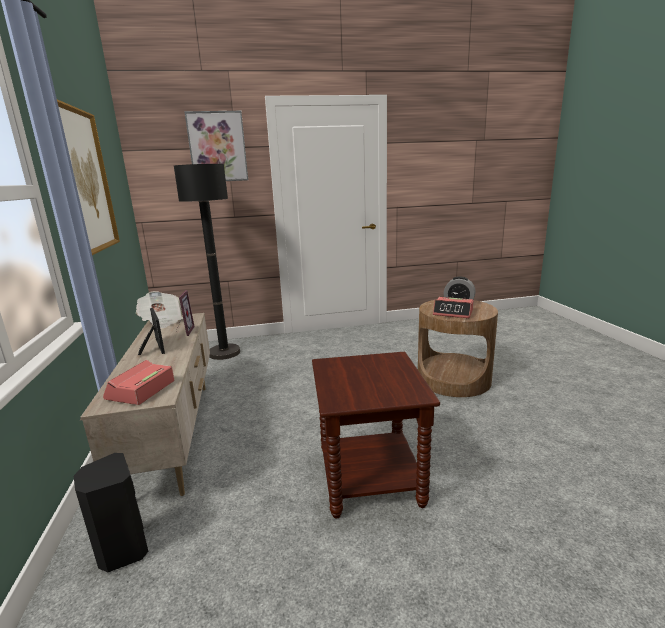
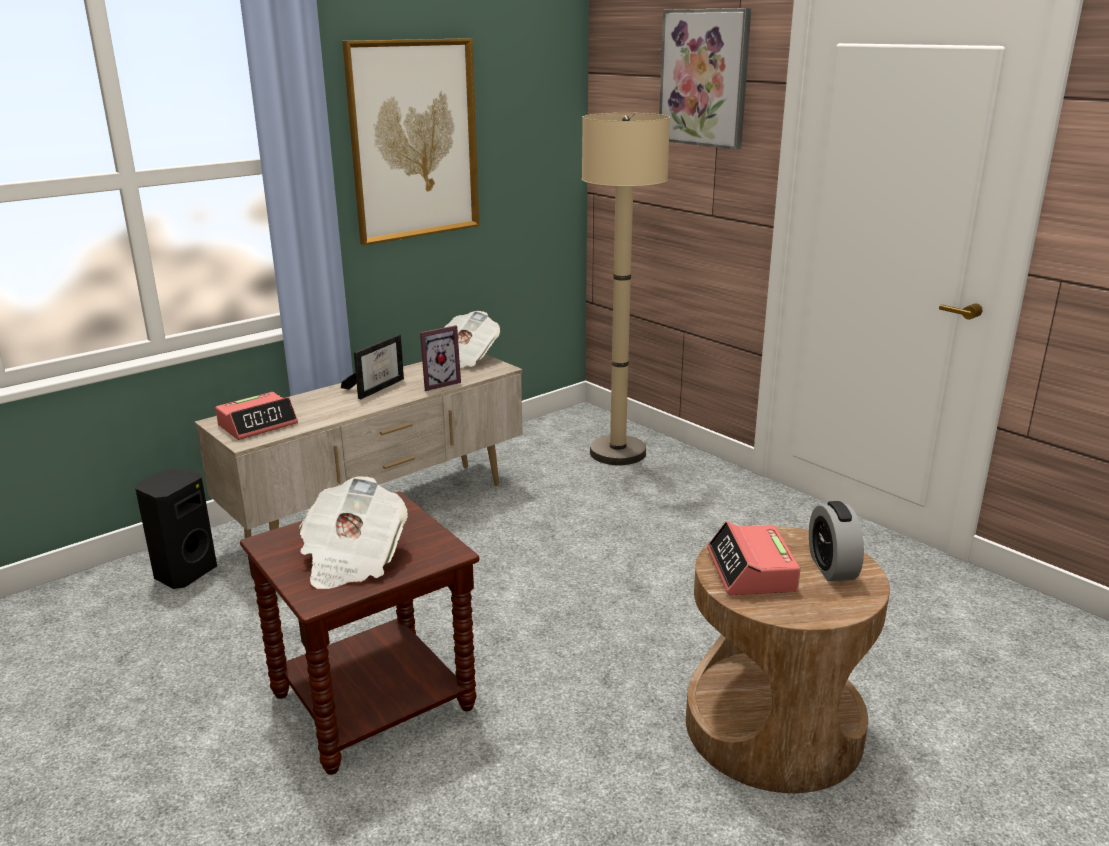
camera: 60 degrees right, 5 degrees up
alarm clock [103,360,174,405] -> alarm clock turned 150 degrees clockwise [215,392,298,440]
black floor lamp [174,164,240,360] -> beige floor lamp [582,113,670,465]
none -> newspaper [299,476,408,589]

